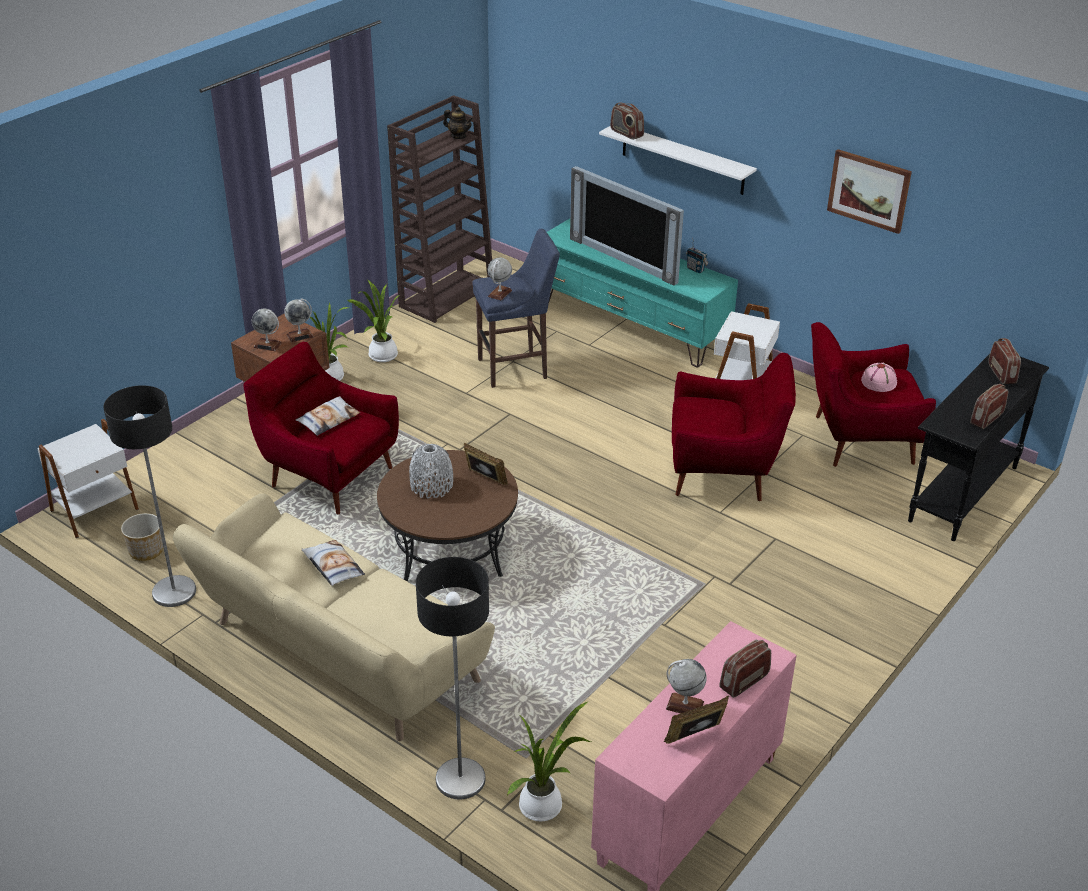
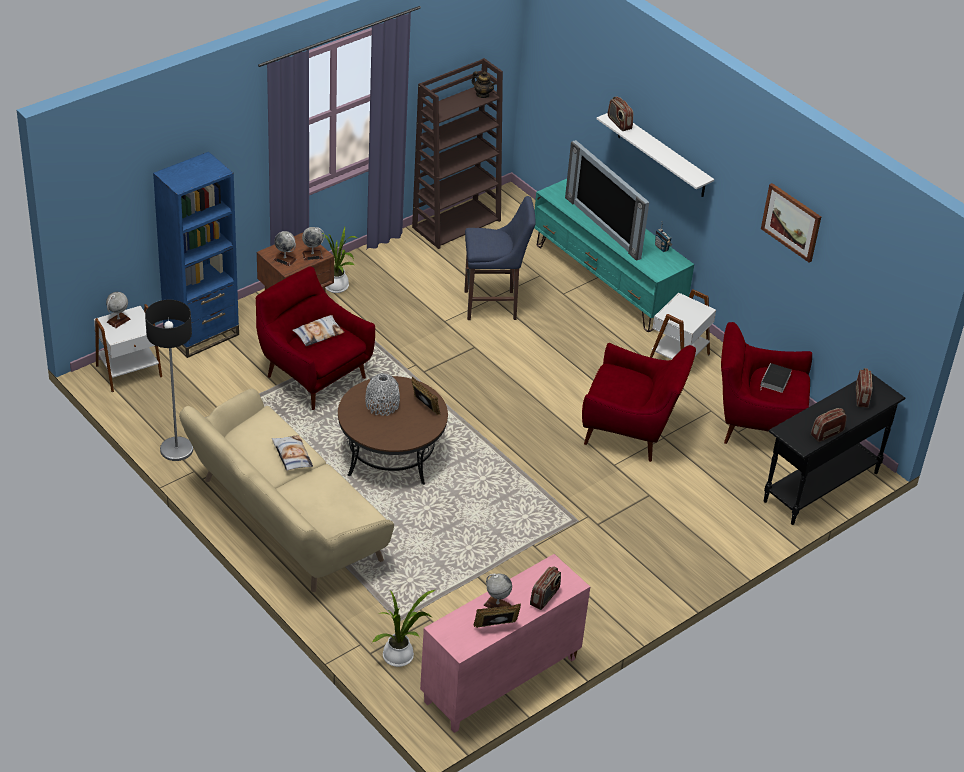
camera: 10 degrees right, 5 degrees up
planter [121,513,163,561] -> none
potted plant [347,279,400,362] -> none
floor lamp [416,557,489,799] -> none
globe [488,258,512,300] -> globe moved to [106,292,130,328]
radio [719,640,771,698] -> radio turned 150 degrees clockwise [530,566,561,610]
pink hat [861,363,897,392] -> book [760,363,792,393]
none -> blue bookcase [153,152,239,358]

